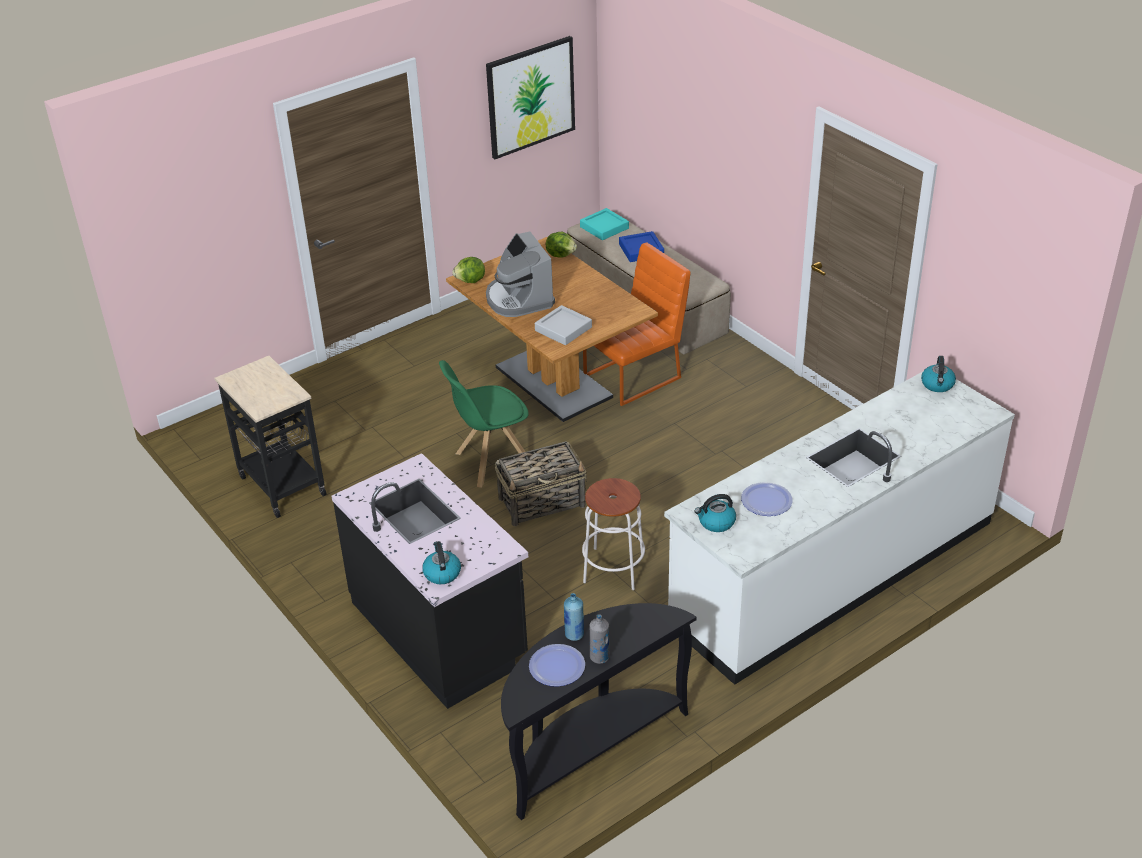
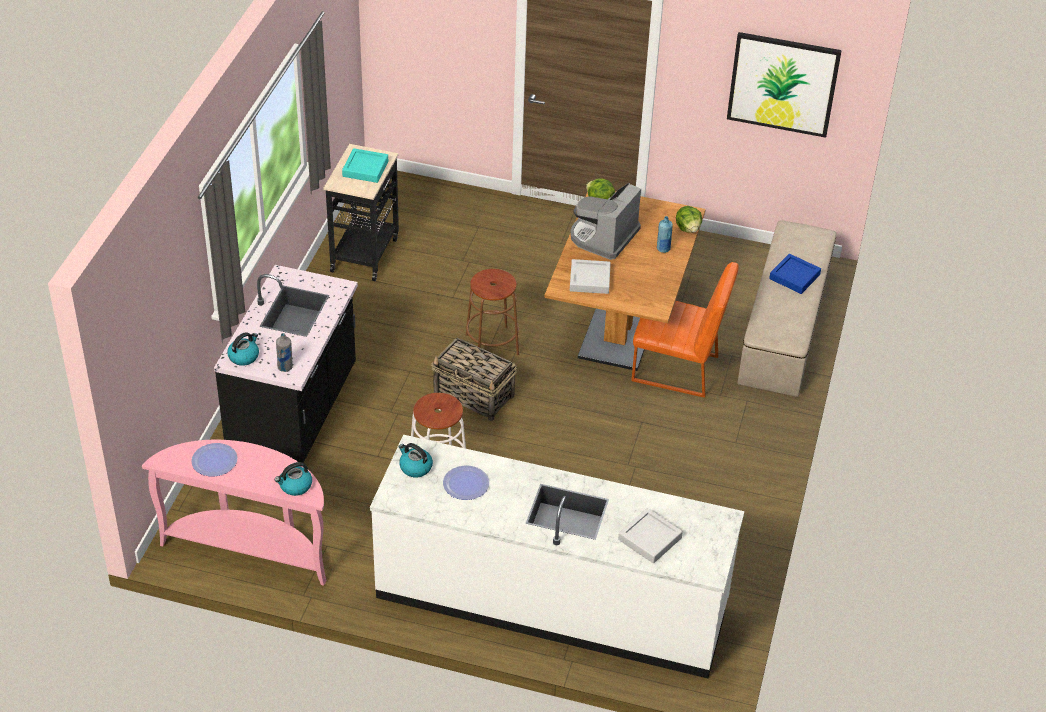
camera: 50 degrees right, 5 degrees up
green chair [439,360,533,488] -> brown stool [466,269,519,355]
black console table [501,603,697,820] -> pink console table [142,440,327,586]
blue bottle [564,593,584,641] -> blue bottle moved to [657,216,673,253]
turquoise tray [580,208,629,240] -> turquoise tray moved to [342,148,388,183]
grey bottle [589,614,609,664] -> grey bottle moved to [276,333,293,372]
kettle [921,356,956,392] -> kettle moved to [275,462,312,496]
none -> grey tray [618,508,683,563]

